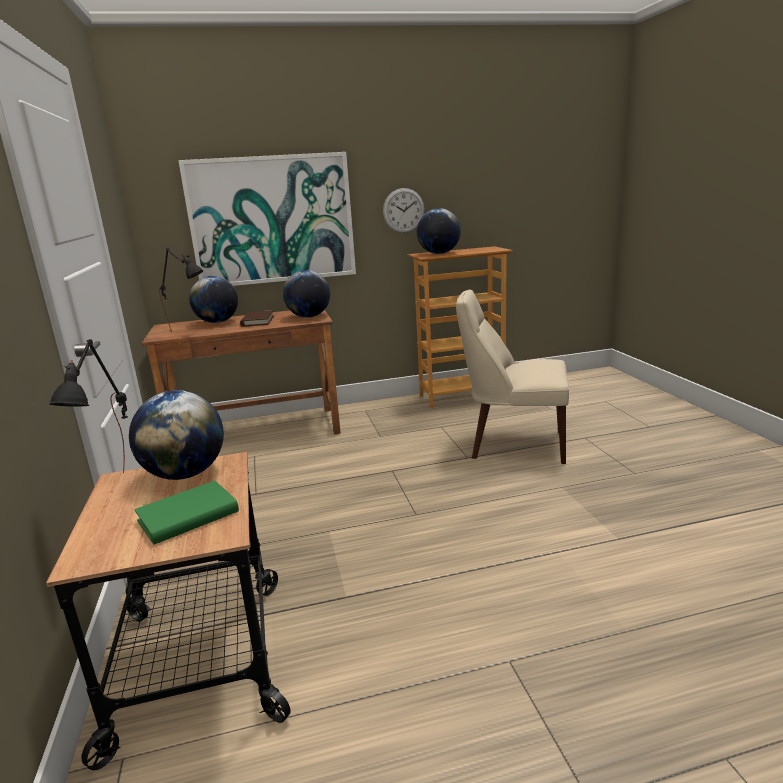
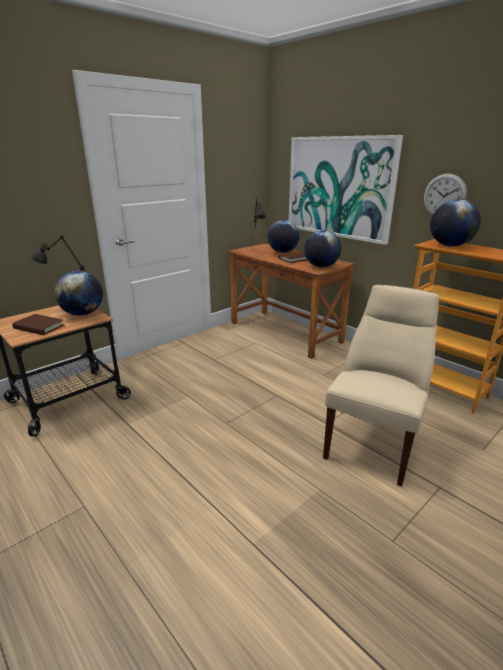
camera: 60 degrees right, 5 degrees up
green book [134,481,239,544] -> brown book [12,314,64,335]
beige chair [456,290,569,464] -> beige chair turned 45 degrees clockwise [323,285,440,486]

